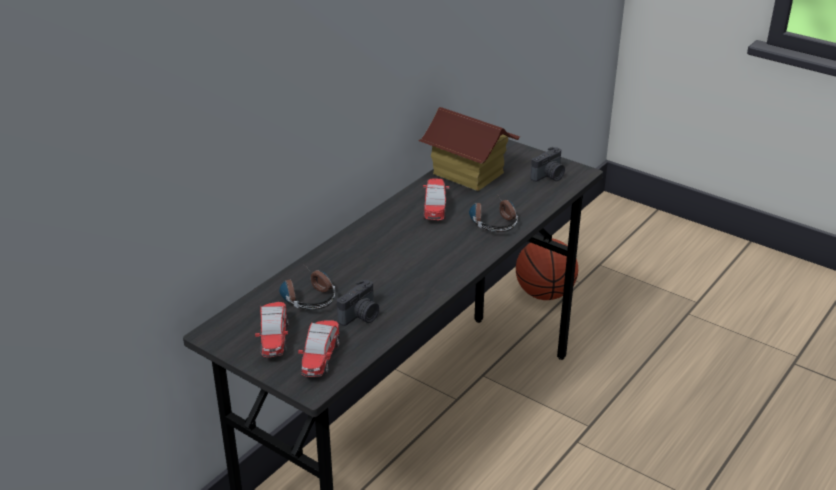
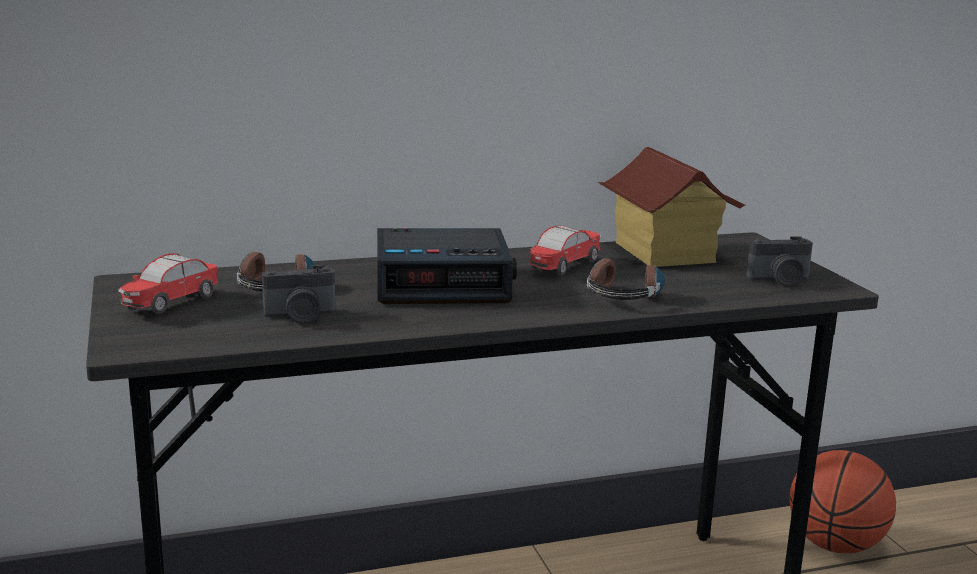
camera: 35 degrees right, 15 degrees down
toy car [298,320,340,377] -> none
none -> alarm clock [377,228,517,304]

